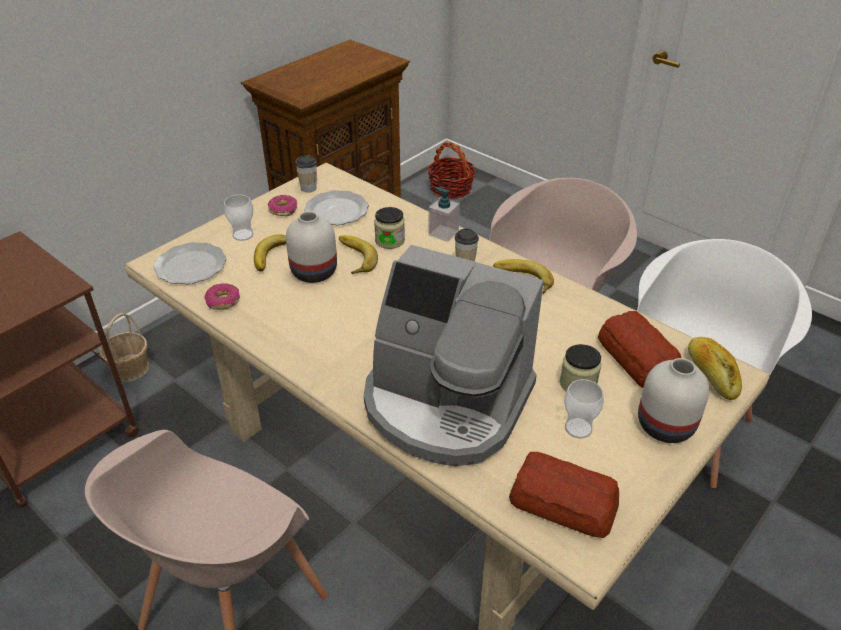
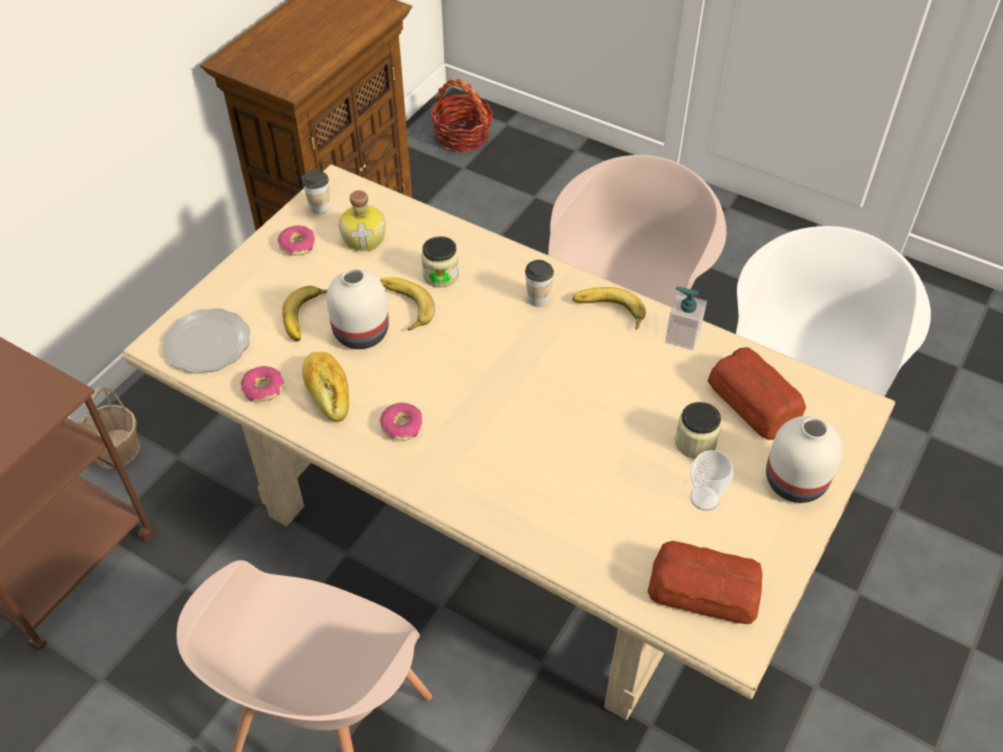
camera: 10 degrees left, 10 degrees up
cup [224,195,253,241] -> none
plate [304,190,369,225] -> bottle [339,190,386,251]
coffee machine [364,245,544,466] -> none
soap dispenser [428,187,460,242] -> soap dispenser moved to [665,287,707,350]
bread [688,337,742,400] -> bread moved to [302,352,349,422]
none -> donut [380,403,422,440]

